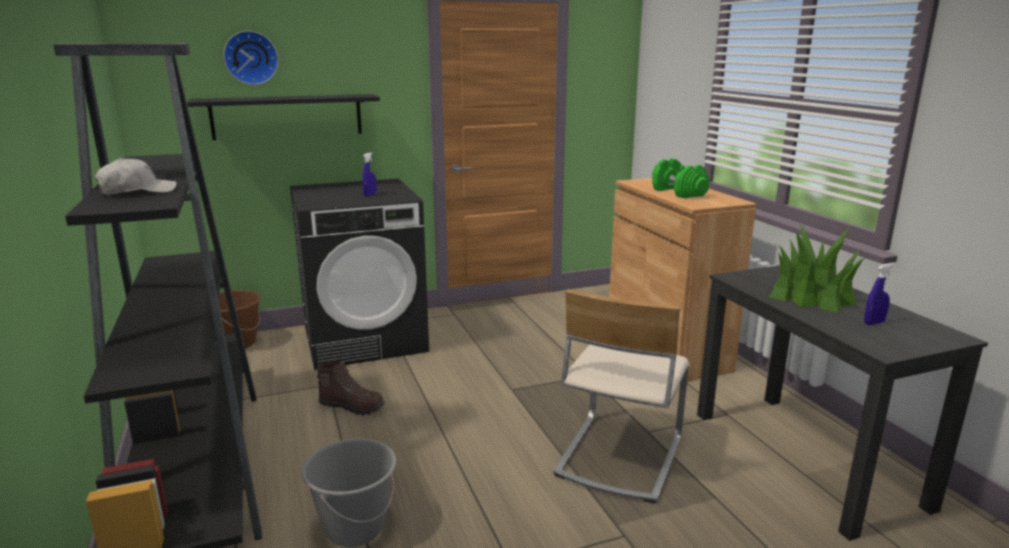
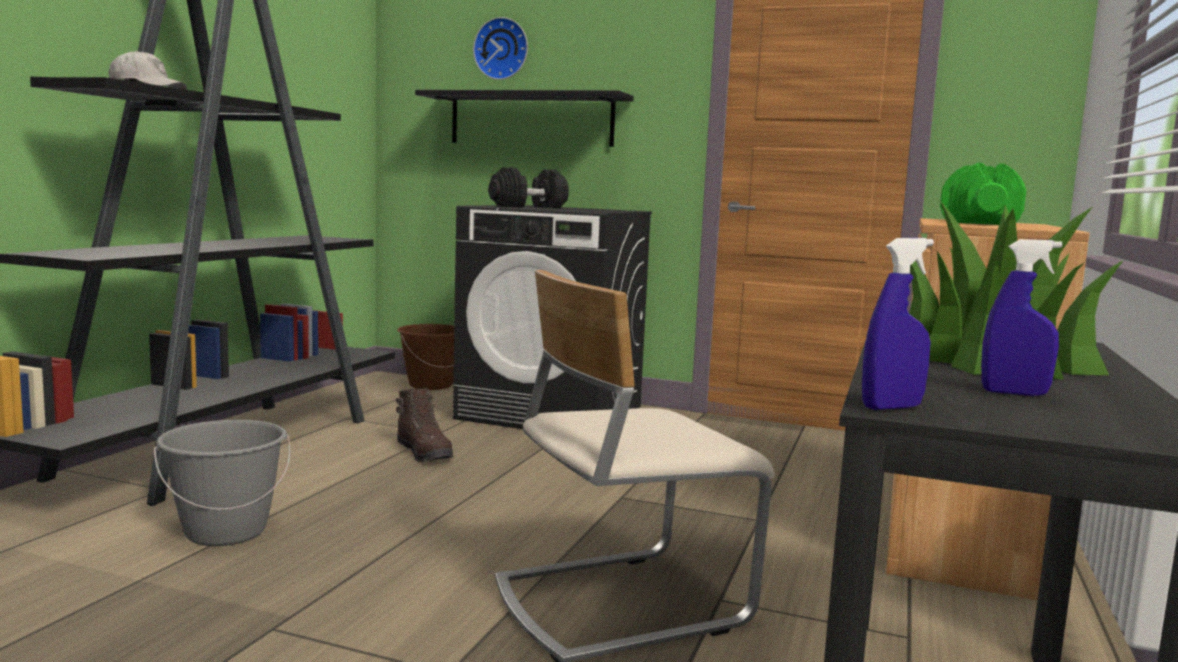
camera: 40 degrees right, 10 degrees down
blue spray bottle [362,152,377,196] -> blue spray bottle moved to [862,238,934,410]
none -> black dumbbell [488,167,569,208]

